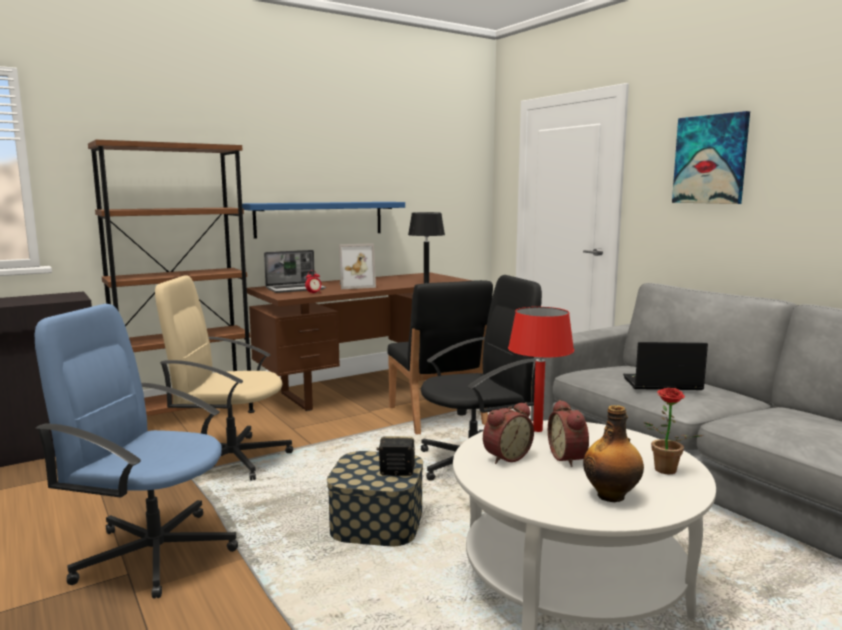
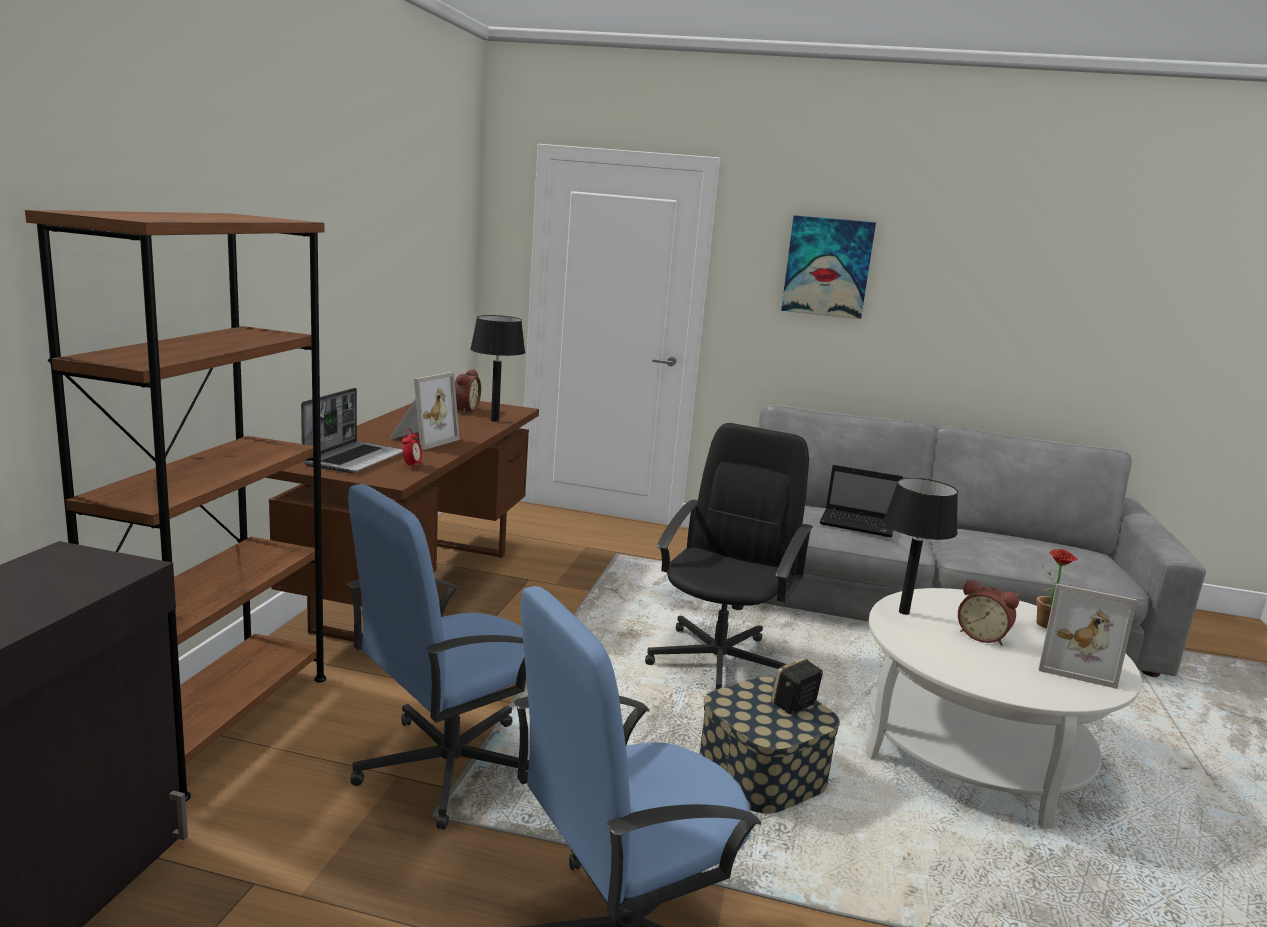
camera: 45 degrees left, 5 degrees up
beige office chair [155,275,293,481] -> blue office chair [347,484,529,830]
blue shelf [242,202,405,239] -> none
black chair [388,280,493,435] -> none
alarm clock [483,402,534,464] -> alarm clock moved to [455,369,481,414]
red table lamp [508,307,574,432] -> black table lamp [883,478,958,615]
bottle [583,405,644,502] -> picture frame [1039,583,1137,689]
laptop [623,342,708,390] -> laptop turned 120 degrees counterclockwise [820,465,903,537]

